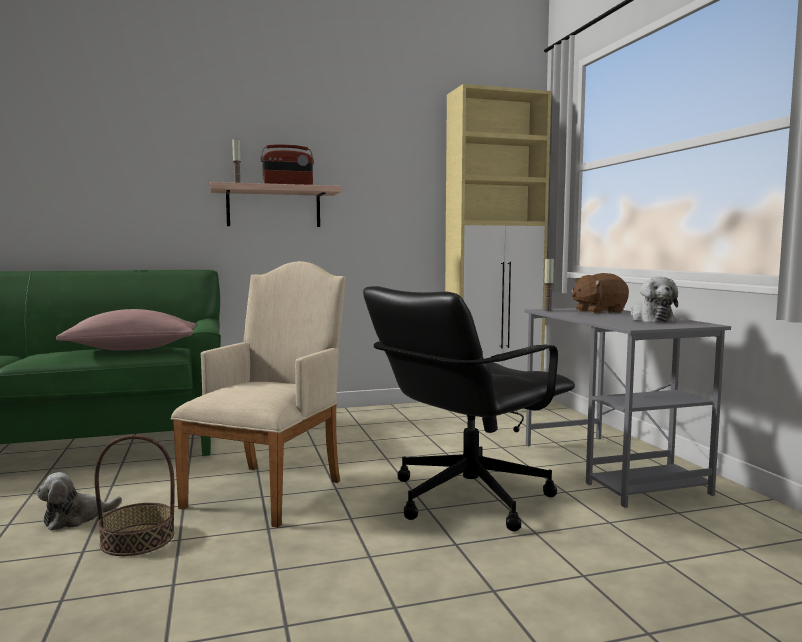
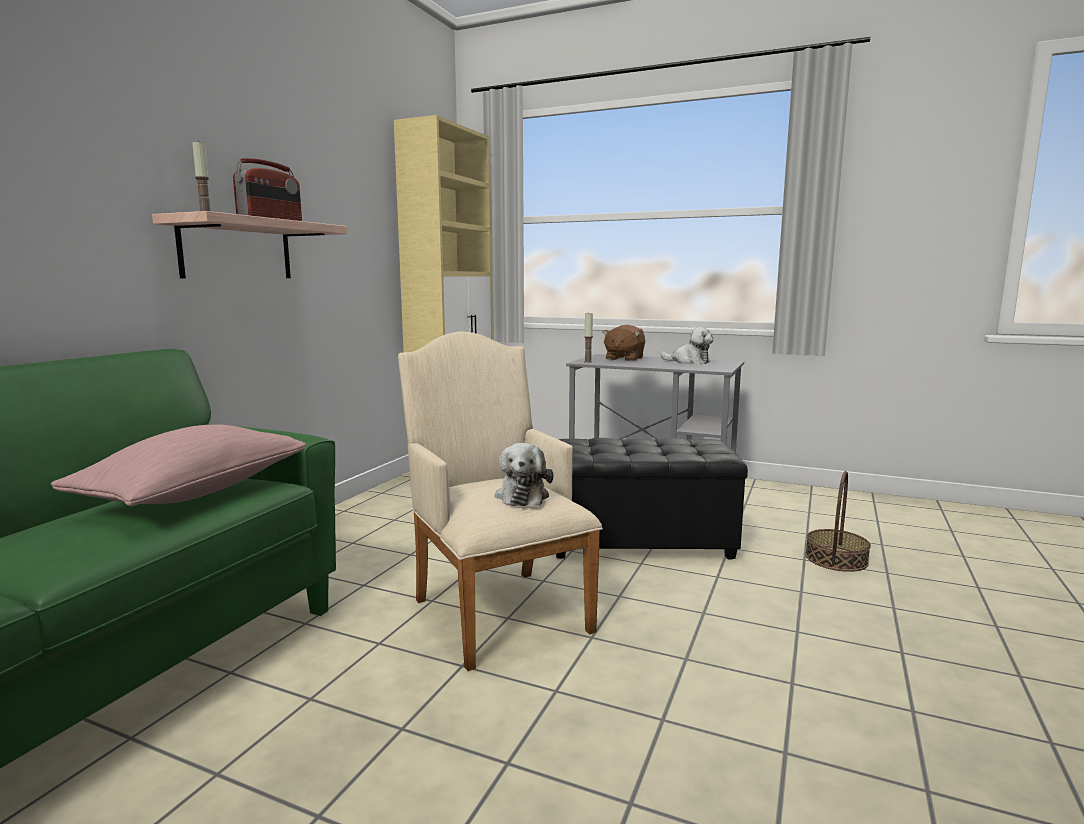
camera: 50 degrees left, 5 degrees up
plush toy [37,472,122,531] -> plush toy moved to [495,443,554,506]
basket [94,435,175,556] -> basket moved to [805,471,871,572]
black office chair [363,286,575,531] -> black ottoman [556,438,748,560]

